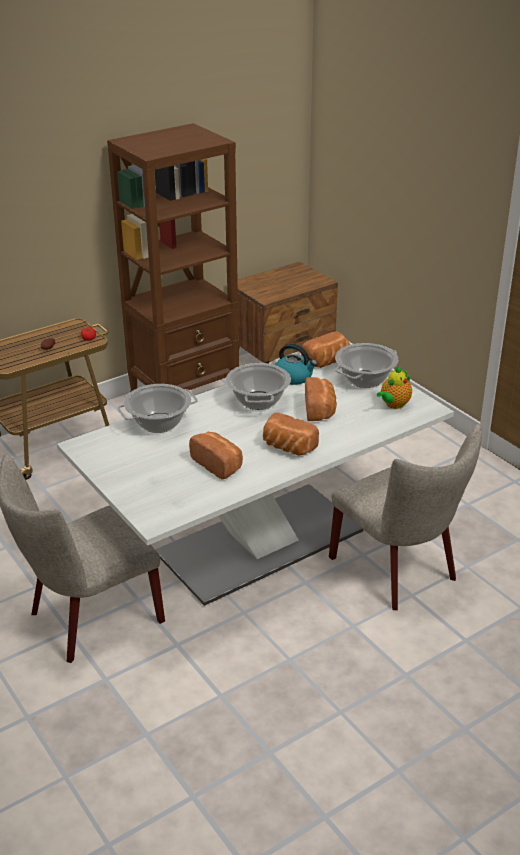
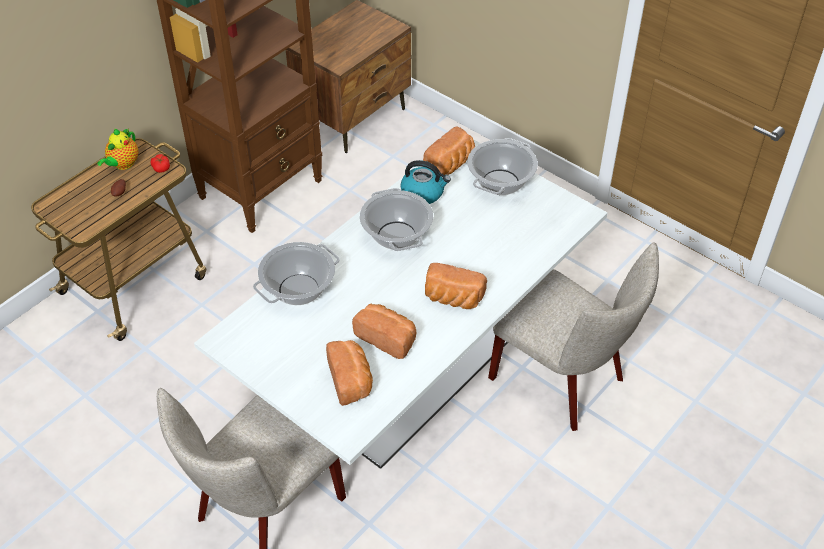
camera: 15 degrees left, 15 degrees up
bread [305,377,337,421] -> bread moved to [326,340,373,406]
teapot [377,366,412,409] -> teapot moved to [97,128,138,170]

